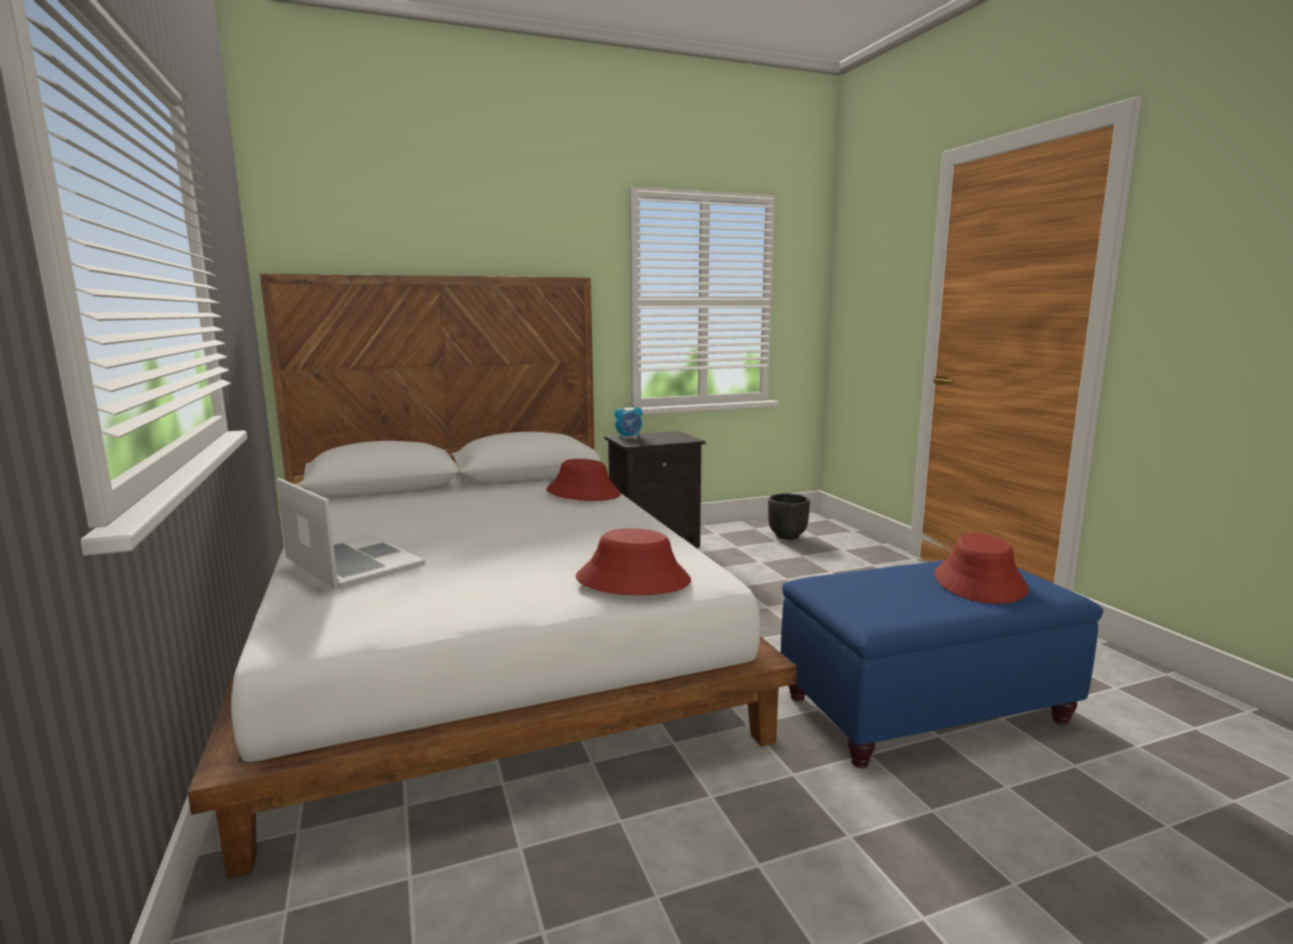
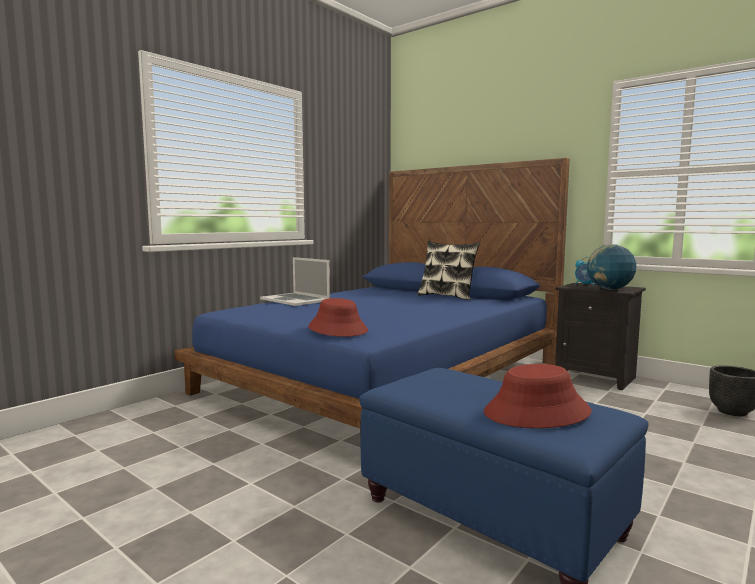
camera: 60 degrees right, 5 degrees down
white bed [187,274,797,879] -> blue bed [174,158,570,440]
laptop [276,478,425,589] -> laptop turned 120 degrees clockwise [260,257,330,306]
red hat [546,459,621,501] -> none
none -> pillow [417,241,480,300]
none -> globe [587,244,637,290]

